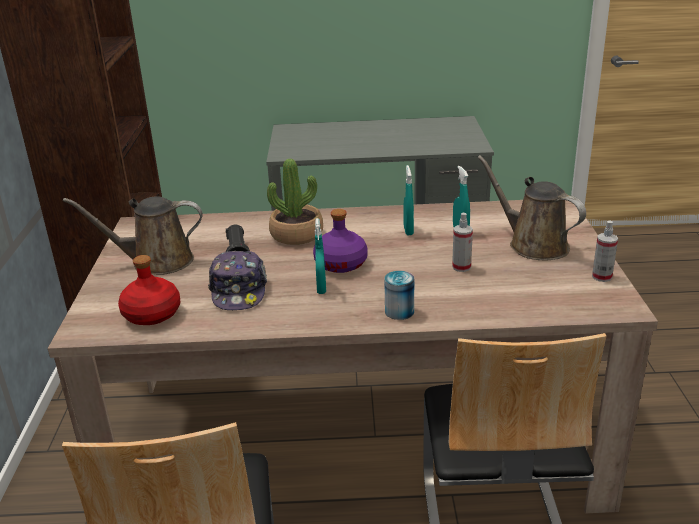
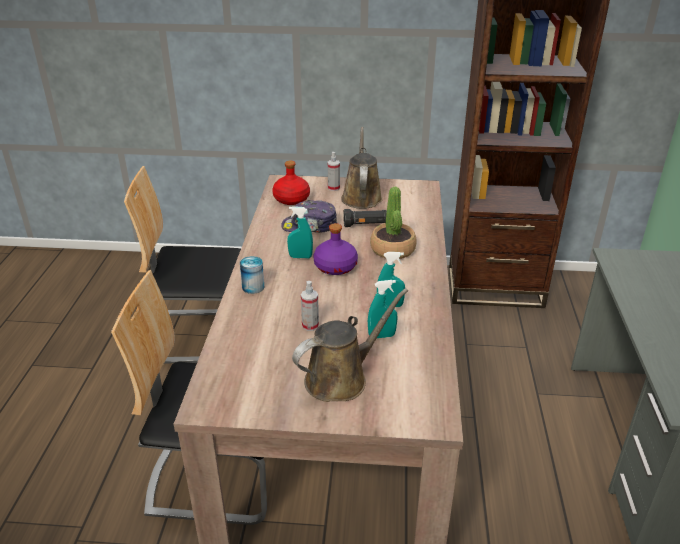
camera: 95 degrees right, 5 degrees up
spray bottle [592,220,618,282] -> spray bottle moved to [328,152,340,191]

